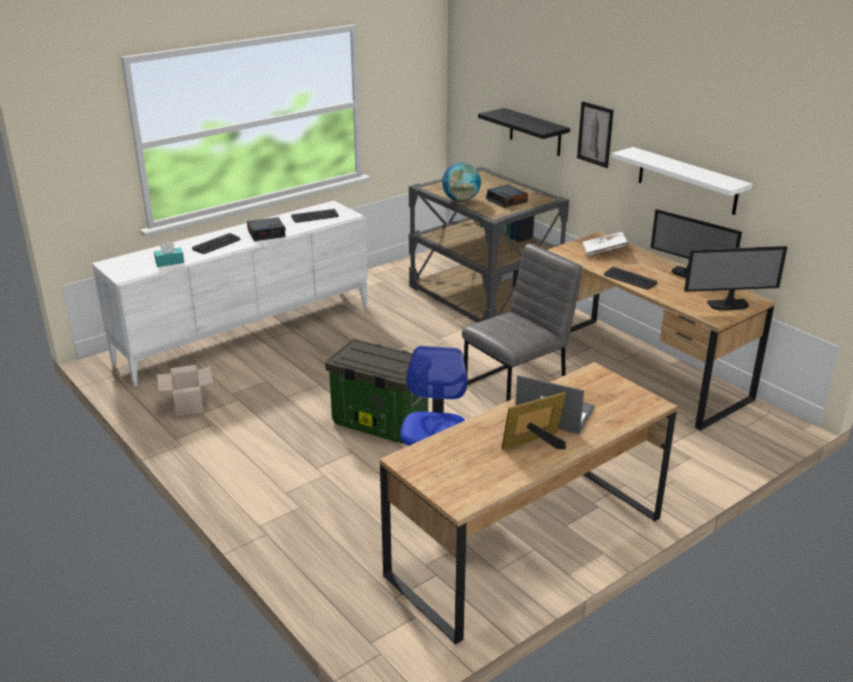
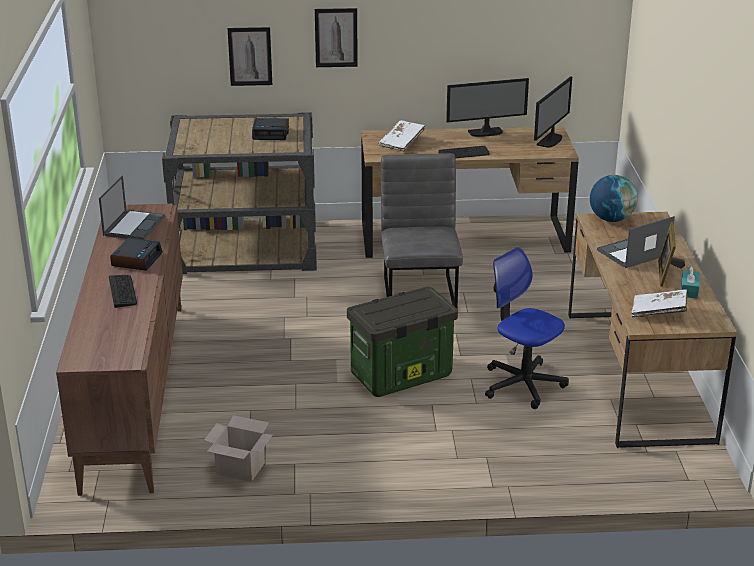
camera: 55 degrees left, 0 degrees up
white cabinet [92,201,368,387] -> brown cabinet [56,204,183,496]
turquoise tissue box [154,241,184,267] -> turquoise tissue box moved to [681,266,700,299]
keyboard [291,209,339,223] -> laptop [99,175,165,240]
globe [442,162,481,202] -> globe moved to [590,175,638,222]
black shelf [478,108,570,156] -> picture [228,27,272,86]
white shelf [612,147,753,215] -> none
none -> white book [632,289,687,318]

